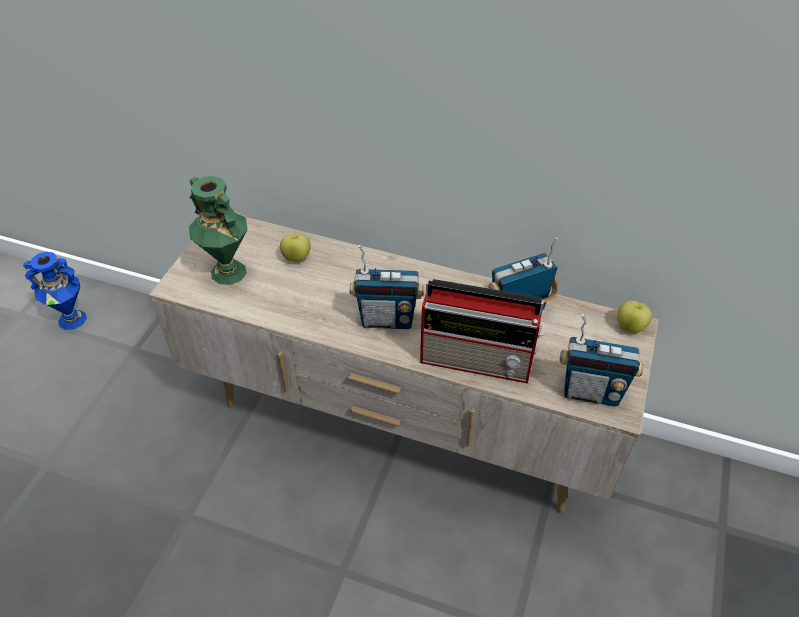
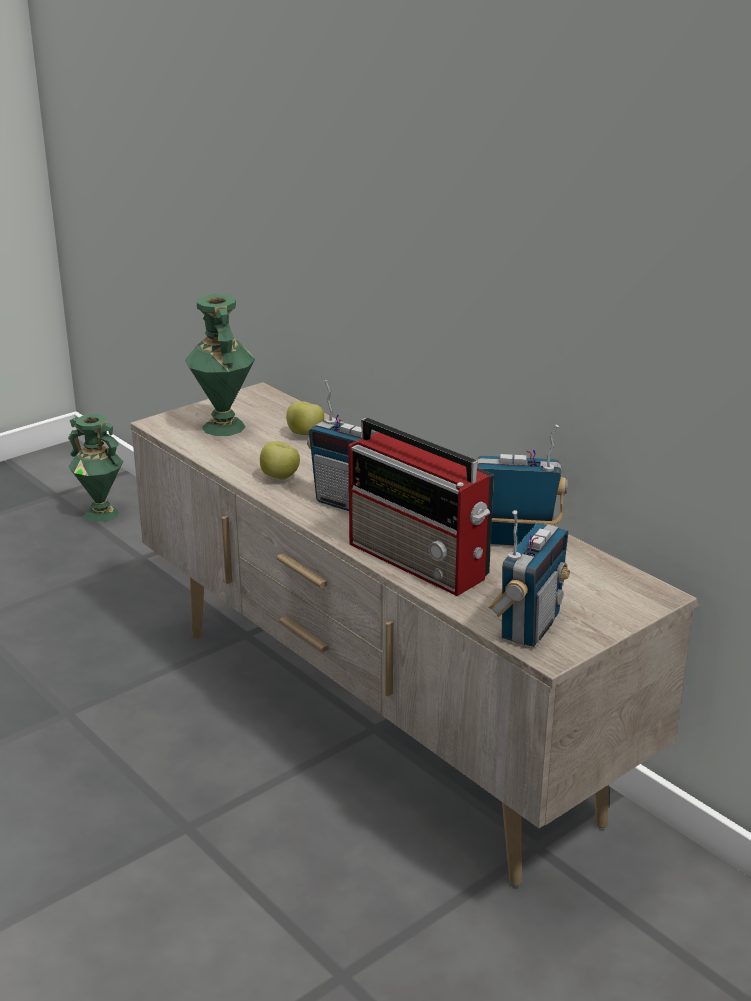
camera: 30 degrees right, 20 degrees down
blue vase [23,252,87,330] -> green vase [68,414,123,522]
radio [559,314,643,406] -> radio turned 105 degrees counterclockwise [488,510,570,647]
apple [617,301,652,333] -> apple moved to [260,441,300,480]

